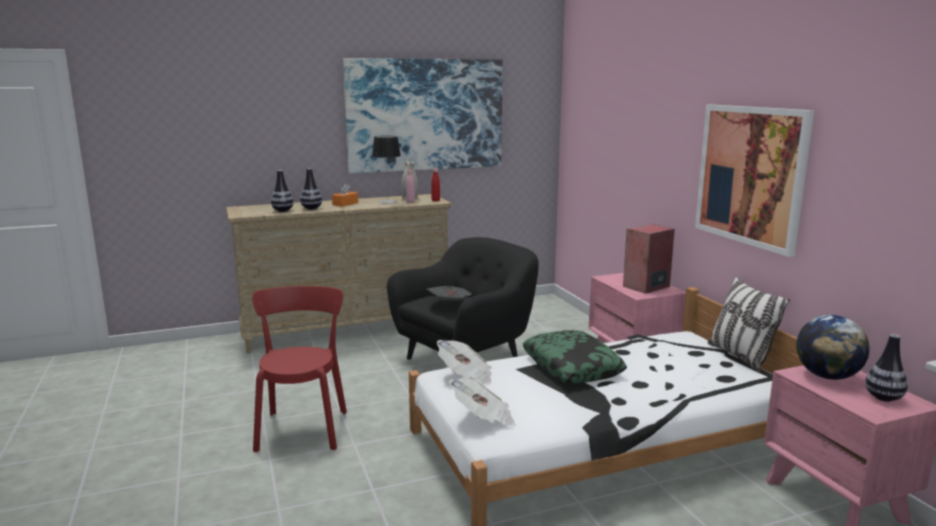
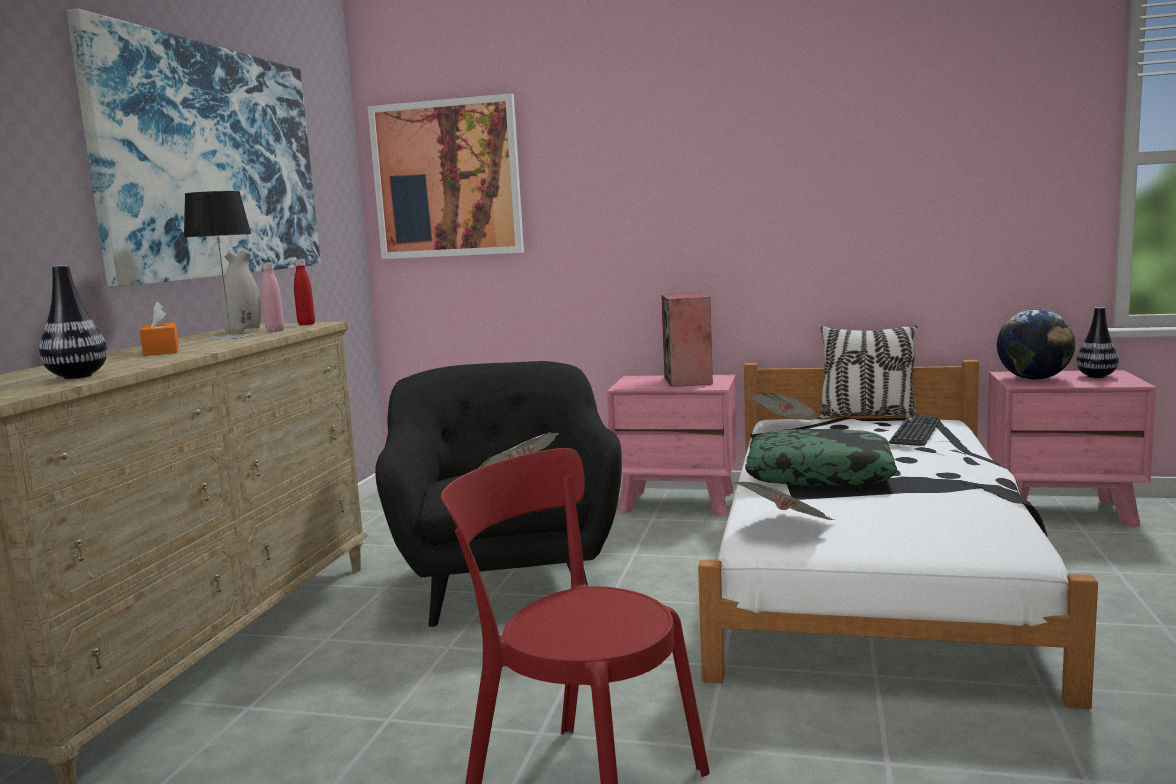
camera: 55 degrees left, 5 degrees down
vase [300,168,322,210] -> none
newspaper [449,378,516,426] -> newspaper moved to [748,393,817,420]
picture [695,105,814,257] -> picture moved to [367,93,524,259]
none -> keyboard [889,415,940,446]

